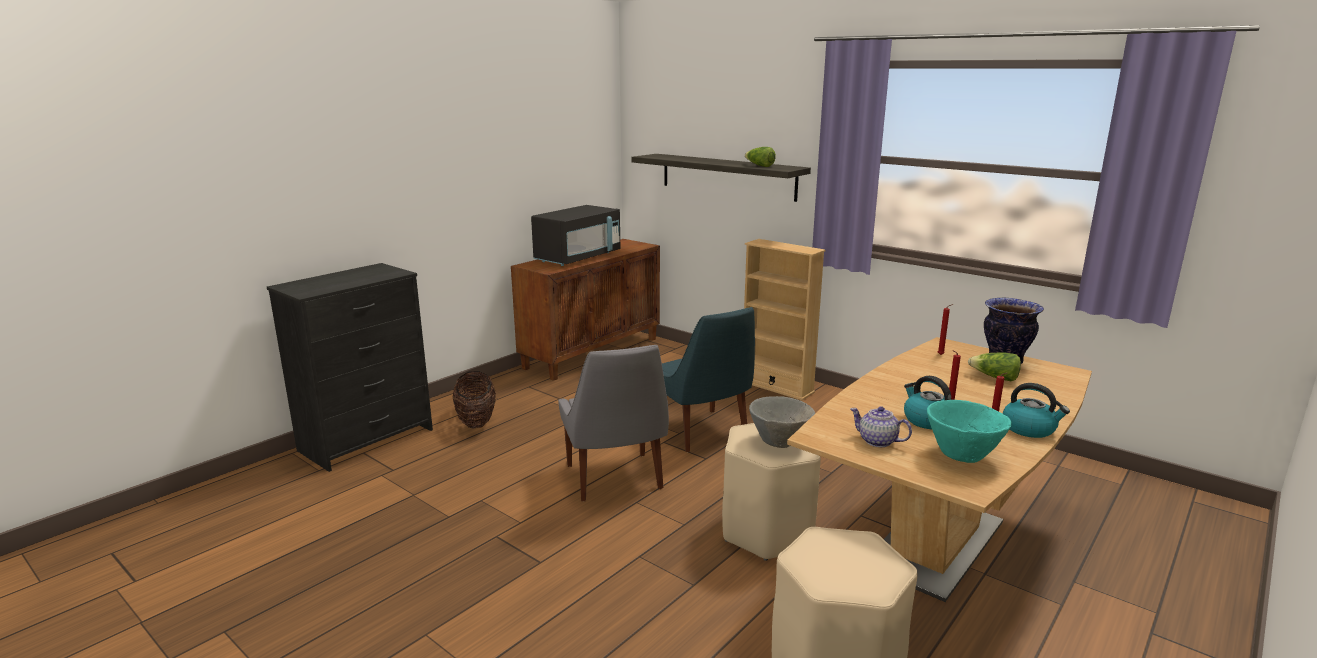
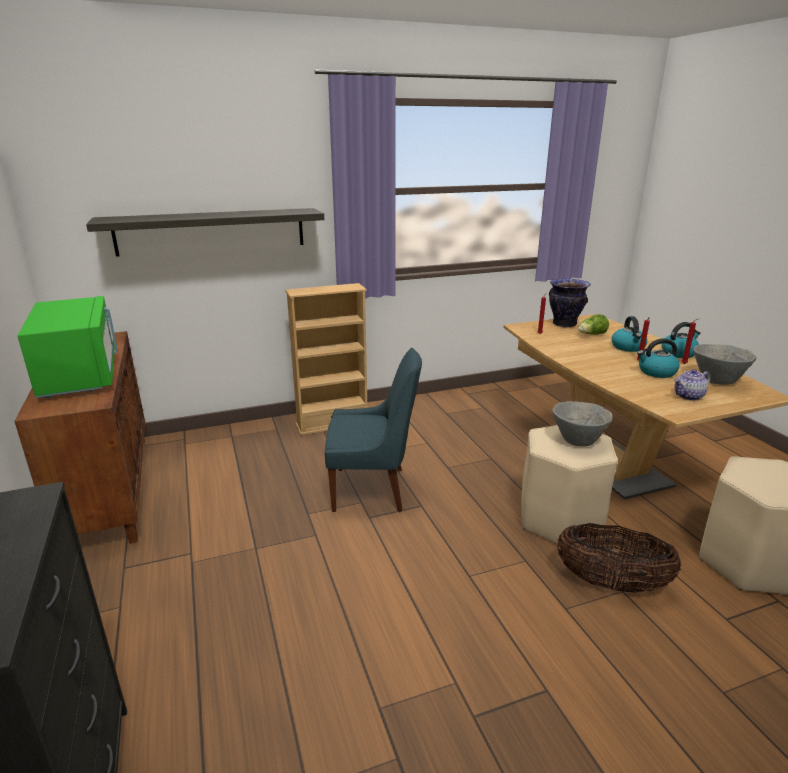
camera: 60 degrees left, 5 degrees up
basket [453,371,496,428] -> basket moved to [557,523,682,593]
black microwave [531,205,620,266] -> green microwave [18,296,118,398]
grey chair [558,345,669,501] -> none
lettuce [745,147,776,167] -> none
turquoise bowl [927,400,1012,463] -> grey bowl [694,344,756,385]
none -> kettle [612,316,647,352]

